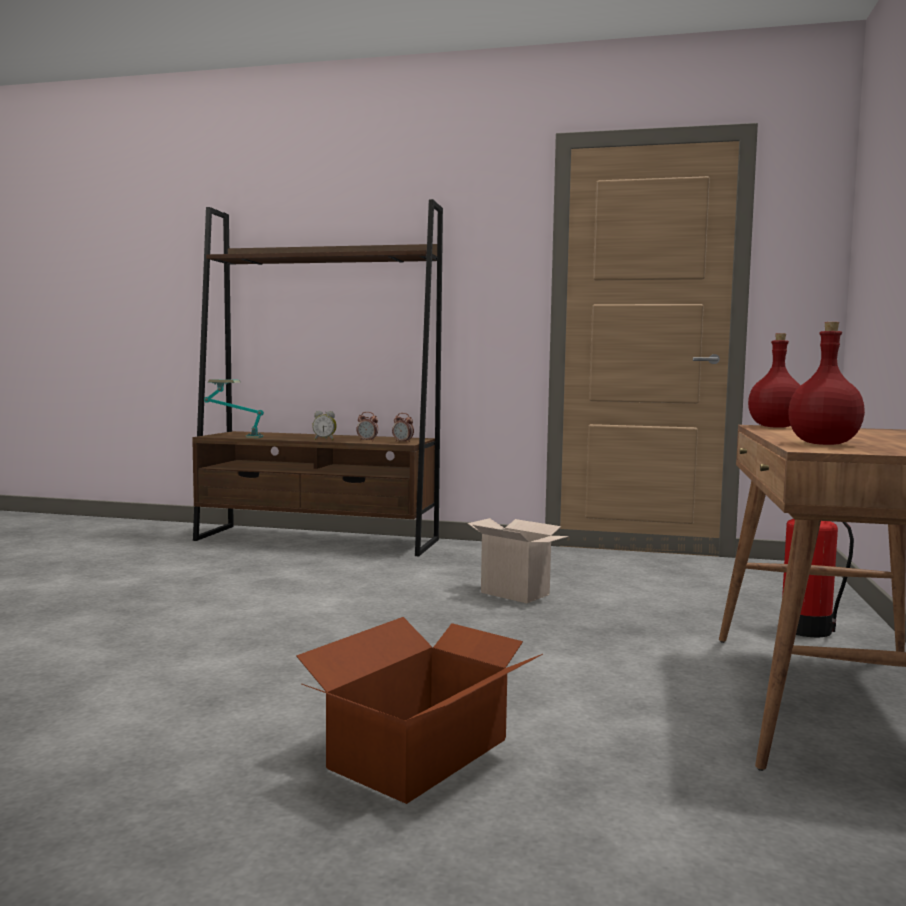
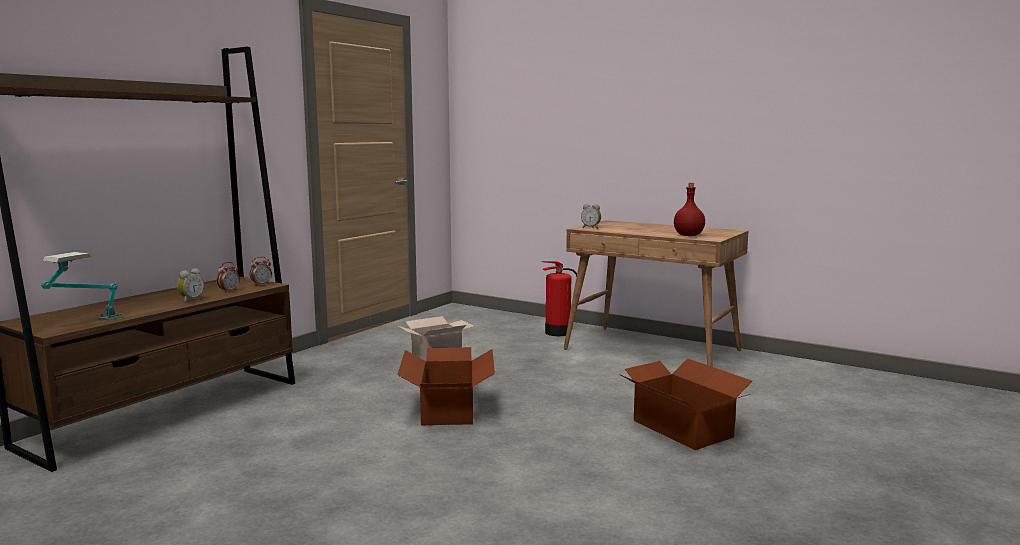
camera: 70 degrees left, 5 degrees up
red bottle [748,333,801,428] -> alarm clock [581,204,601,229]
none -> cardboard box [398,347,495,425]

